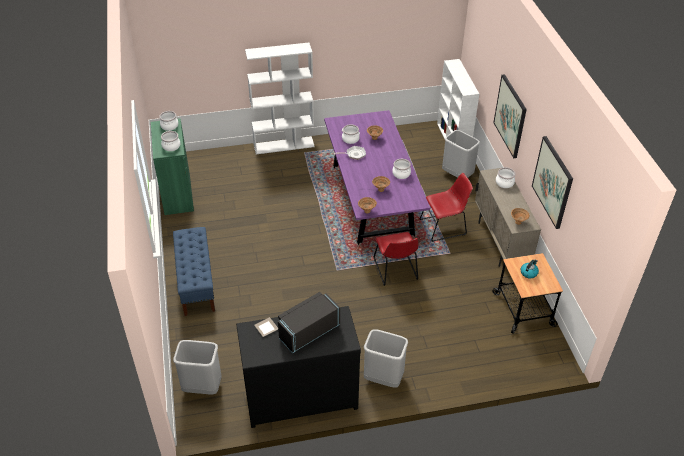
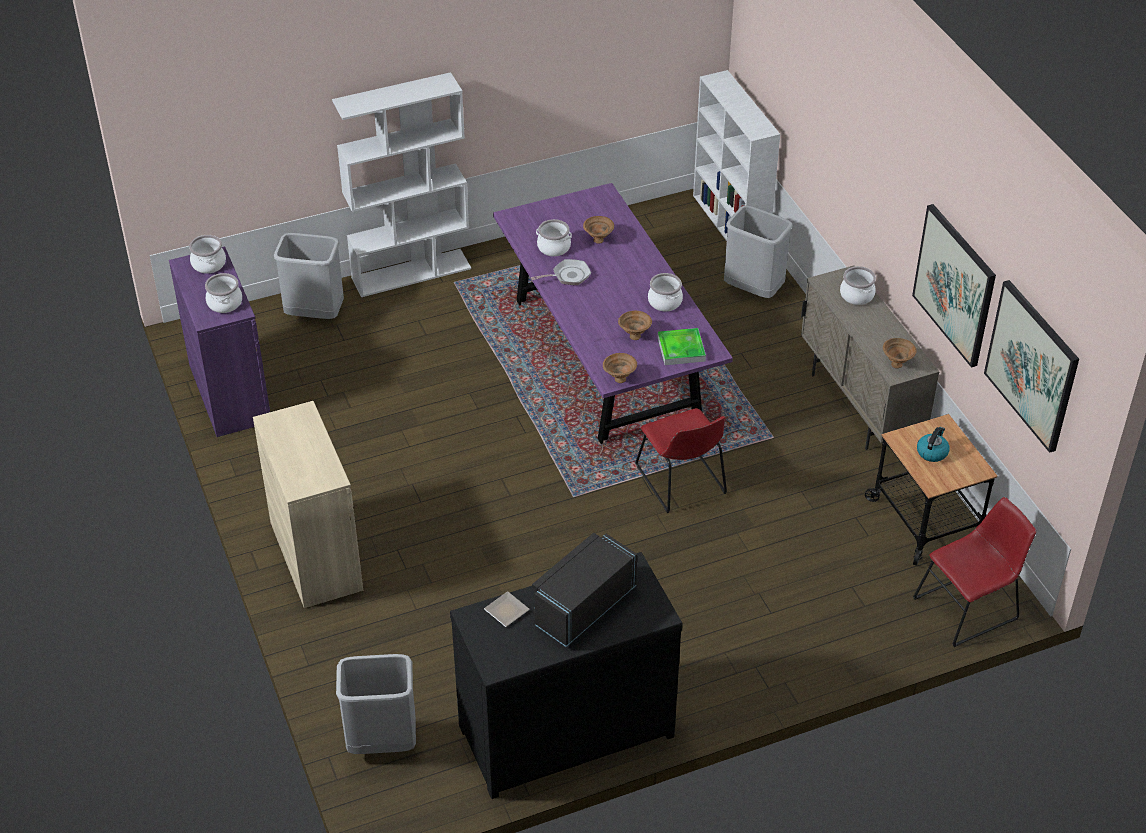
camera: 10 degrees left, 0 degrees up
green cabinet [151,118,194,215] -> purple cabinet [169,246,270,437]
blue bench [173,227,215,316] -> beige cabinet [253,401,363,608]
grey trash can [364,329,408,388] -> grey trash can moved to [274,233,344,319]
red chair [419,173,473,242] -> red chair moved to [913,497,1036,647]
picture [493,74,527,158] -> picture moved to [984,280,1079,453]
none -> tray [657,328,706,365]

